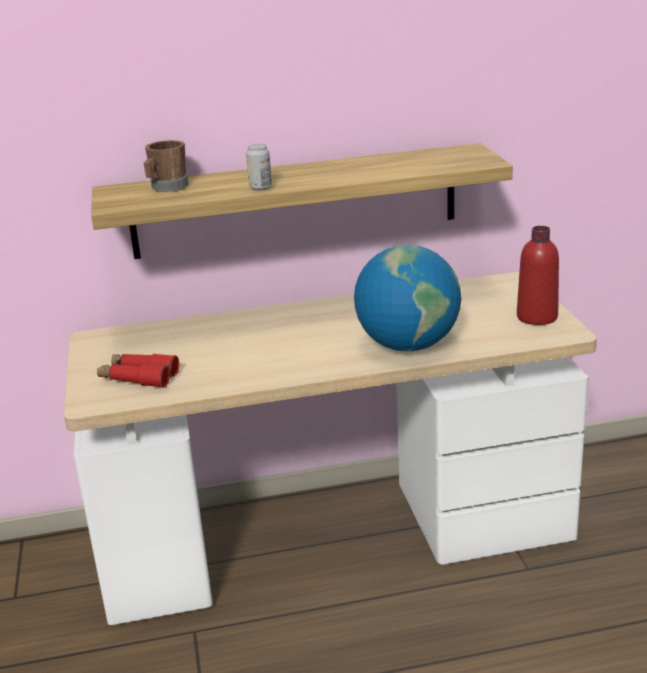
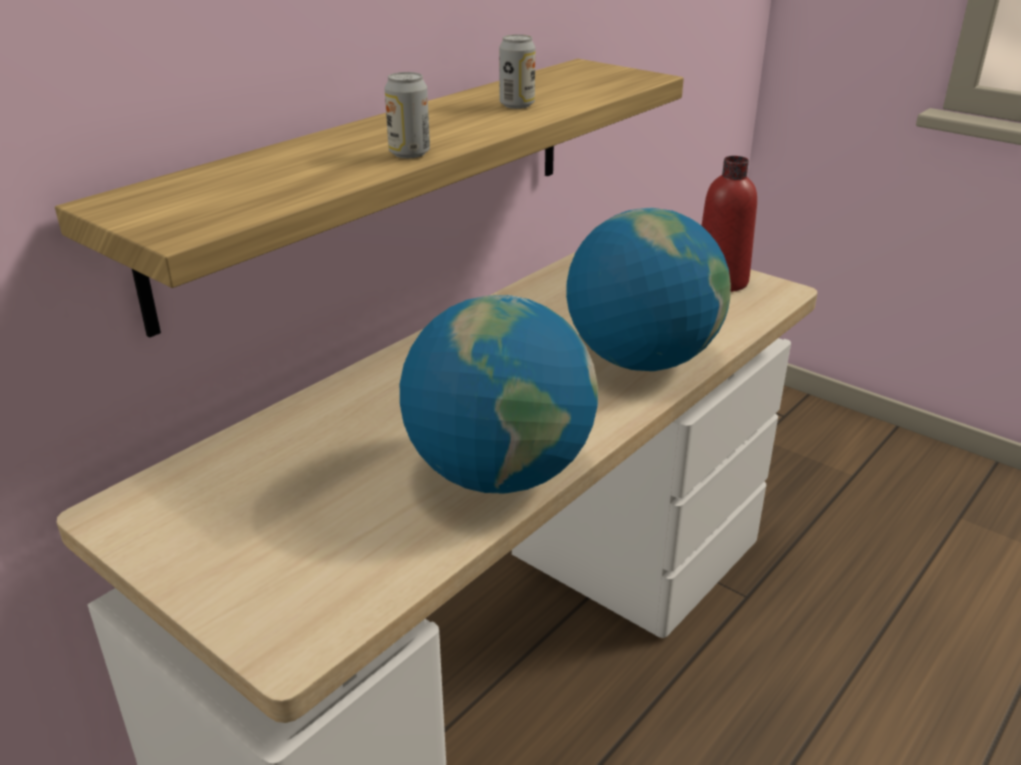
camera: 40 degrees left, 5 degrees up
red binoculars [97,354,179,388] -> none
brown mug [144,140,189,192] -> none
none -> globe [400,295,598,494]
none -> can [499,34,535,109]

